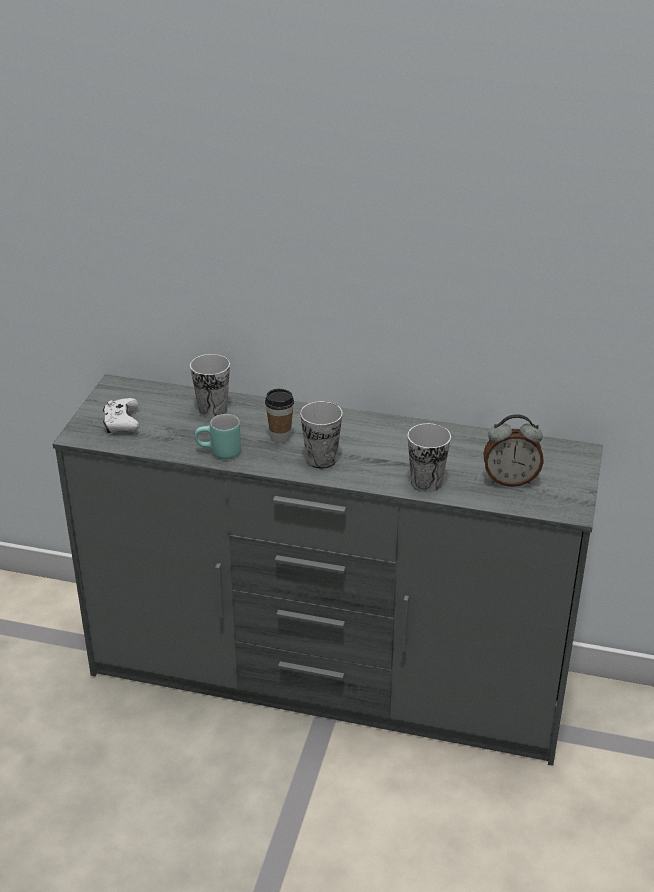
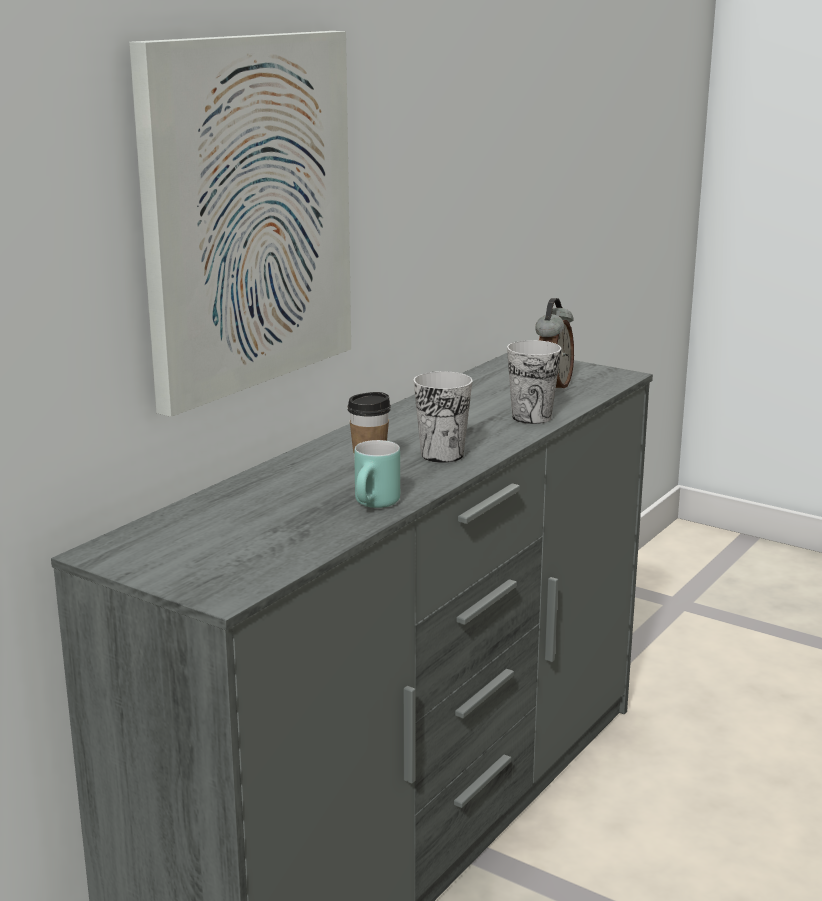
camera: 70 degrees left, 15 degrees down
white game controller [103,398,140,433] -> none
cup [190,354,230,418] -> none
none -> picture [129,31,351,417]

